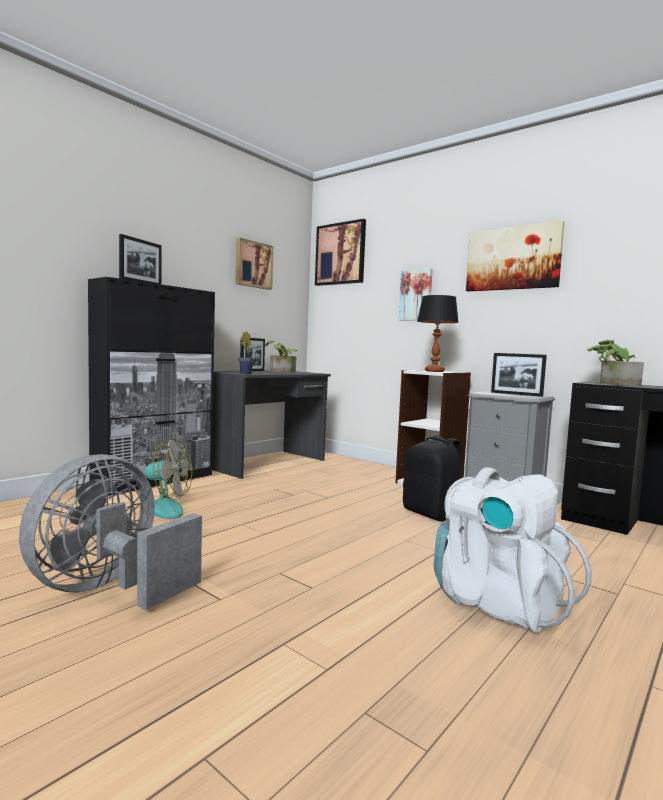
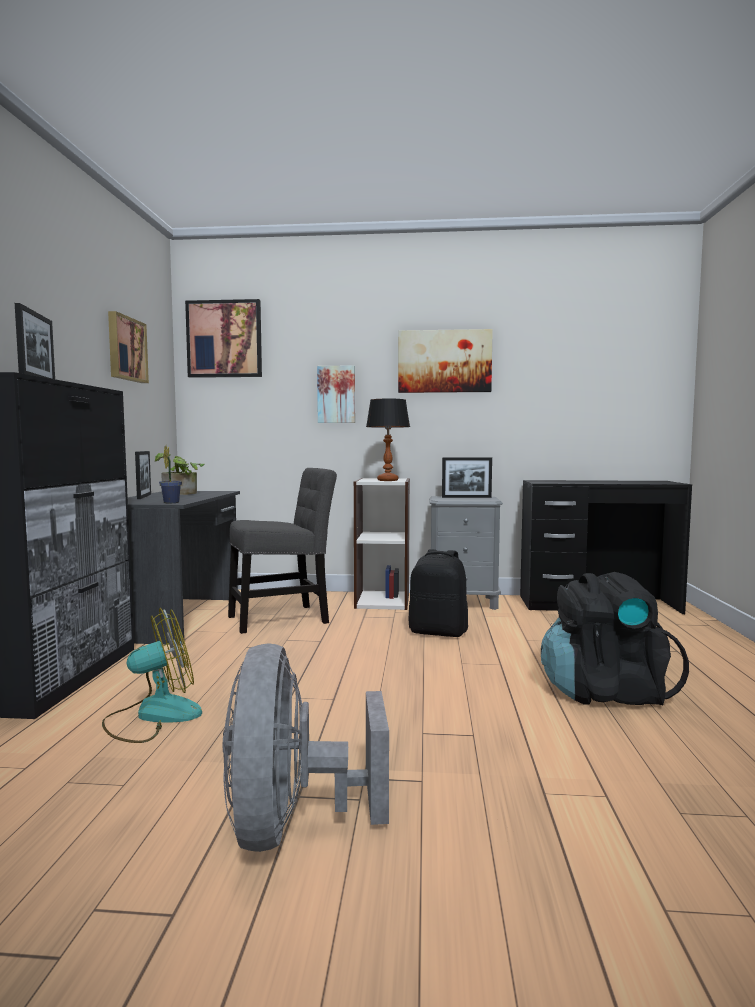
camera: 35 degrees left, 0 degrees up
white backpack [434,467,592,633] -> black backpack [541,572,689,705]
potted plant [587,340,644,386] -> none
none -> grey chair [228,468,337,634]

